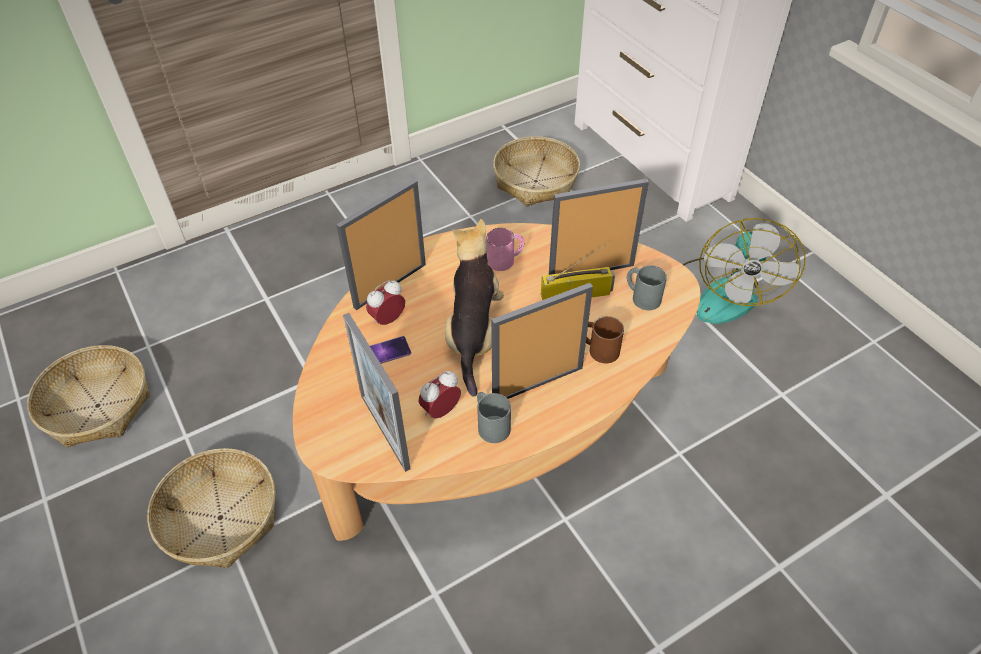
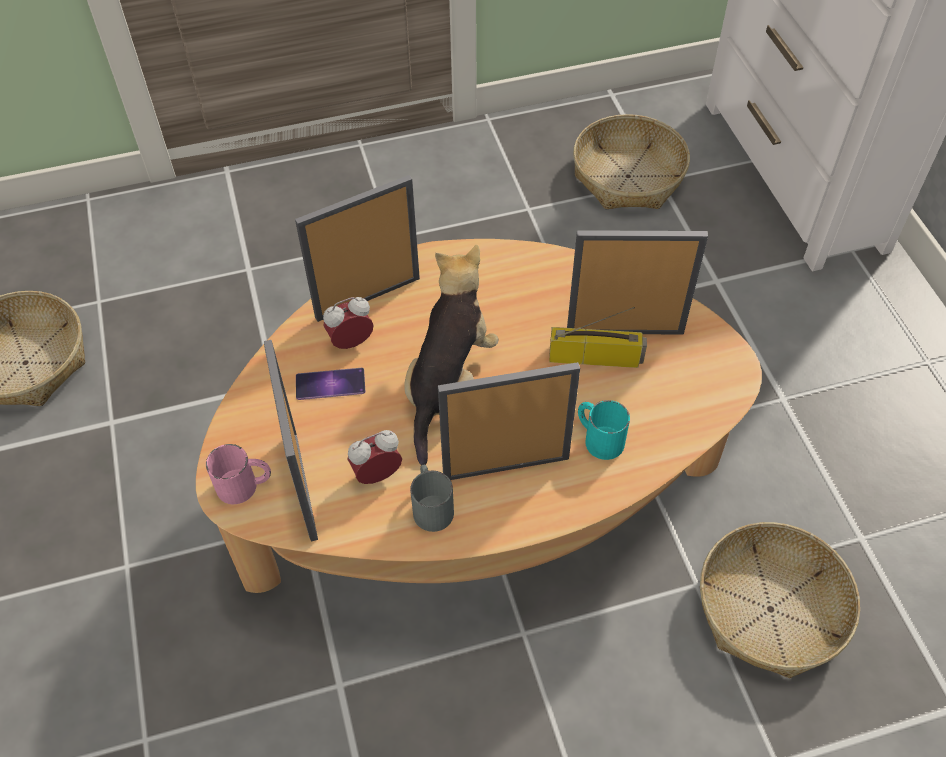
camera: 15 degrees right, 5 degrees up
basket [147,448,276,568] -> basket moved to [700,522,860,678]
pink mug [486,228,524,271] -> pink mug moved to [206,444,271,504]
brown mug [586,316,624,363] -> turquoise mug [578,400,630,460]
grey mug [627,265,667,310] -> none
fan [682,218,806,324] -> none

